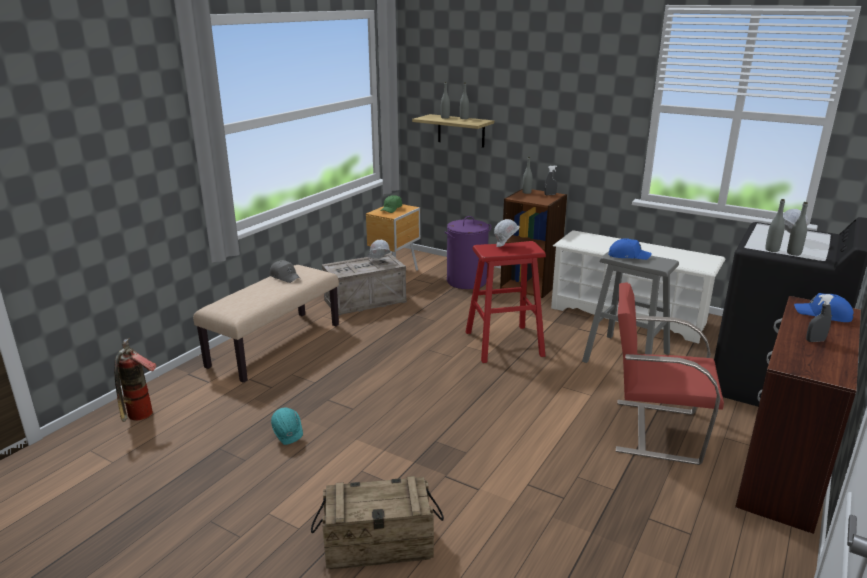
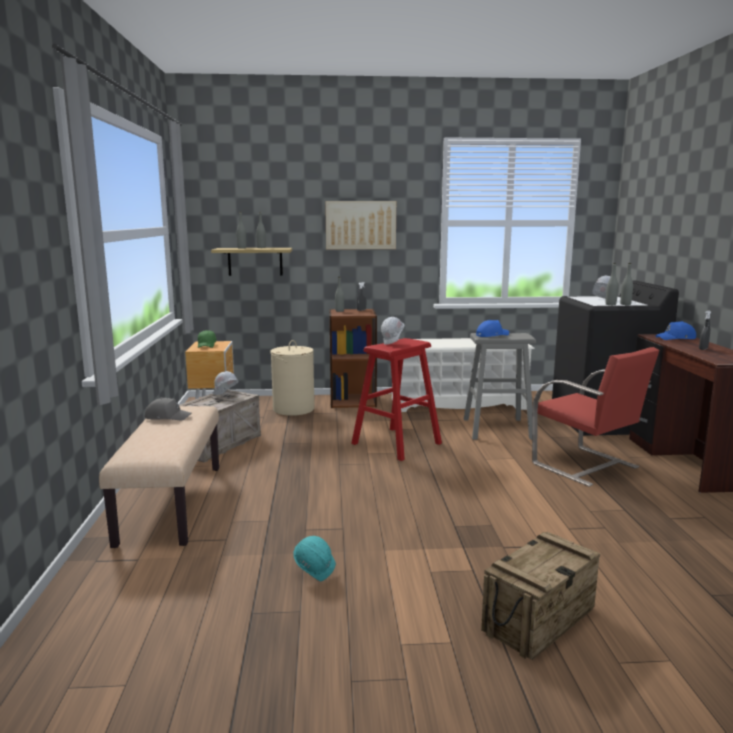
camera: 35 degrees left, 10 degrees down
fire extinguisher [114,338,156,422] -> none
purple laundry basket [445,216,491,289] -> beige laundry basket [270,340,315,416]
red chair [616,282,724,465] -> red chair turned 105 degrees counterclockwise [532,347,659,487]
none -> picture [325,201,396,249]

